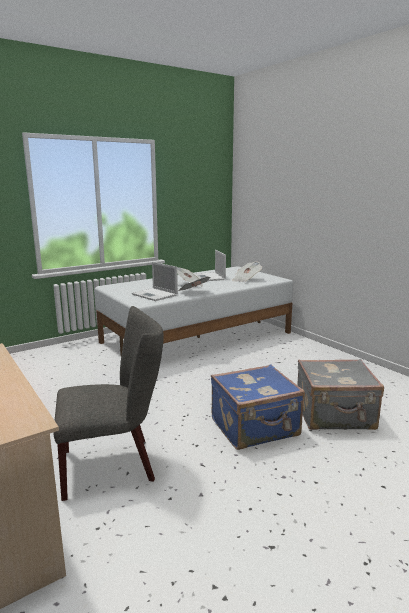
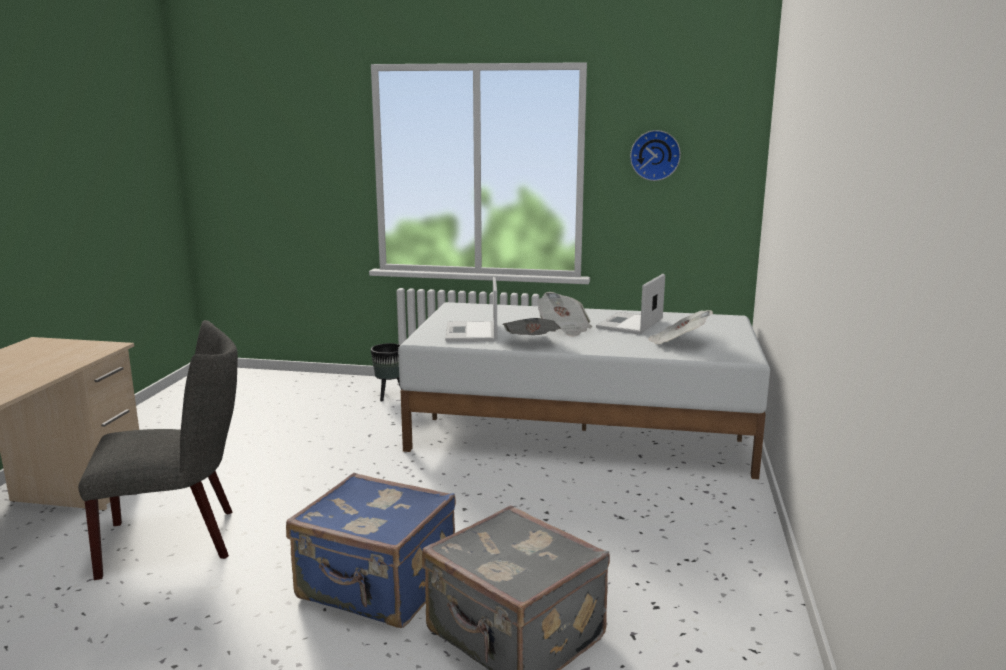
camera: 45 degrees right, 0 degrees up
grey chair [53,306,164,501] -> grey chair turned 45 degrees counterclockwise [78,320,238,580]
none -> black planter [371,343,402,402]
none -> wall clock [630,130,681,181]

